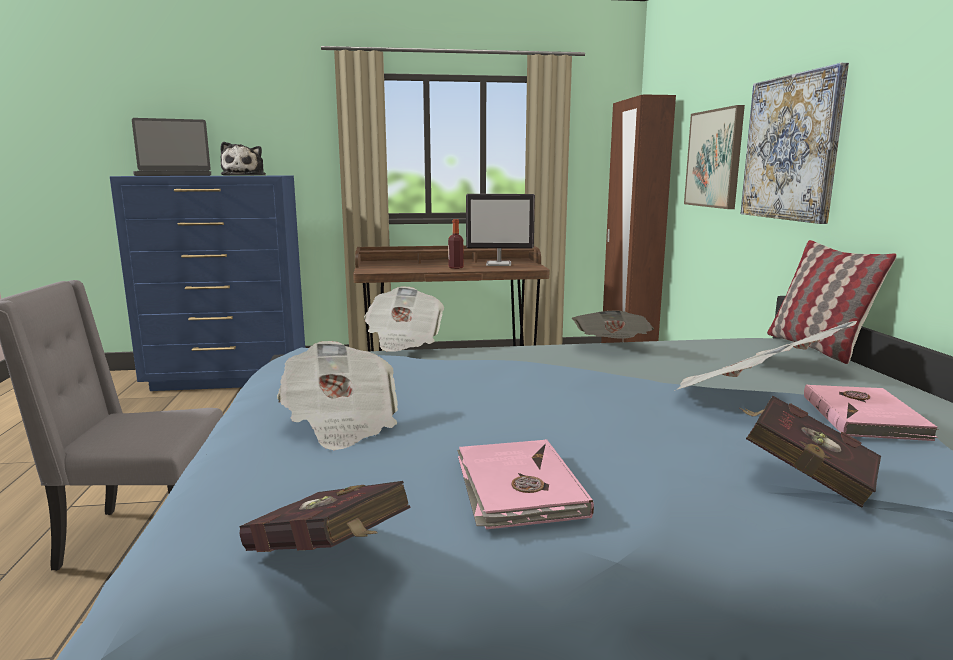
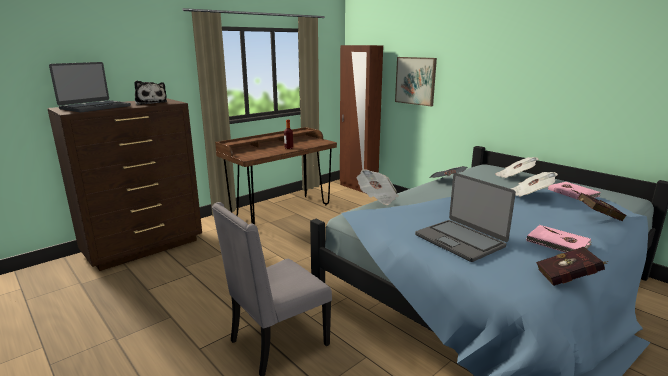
camera: 35 degrees left, 5 degrees up
blue dresser [110,176,305,391] -> brown dresser [47,98,202,271]
newspaper [277,341,398,450] -> laptop [415,173,516,262]
monitor [466,194,535,266] -> none
picture [740,63,849,224] -> none
pillow [767,240,897,364] -> none

